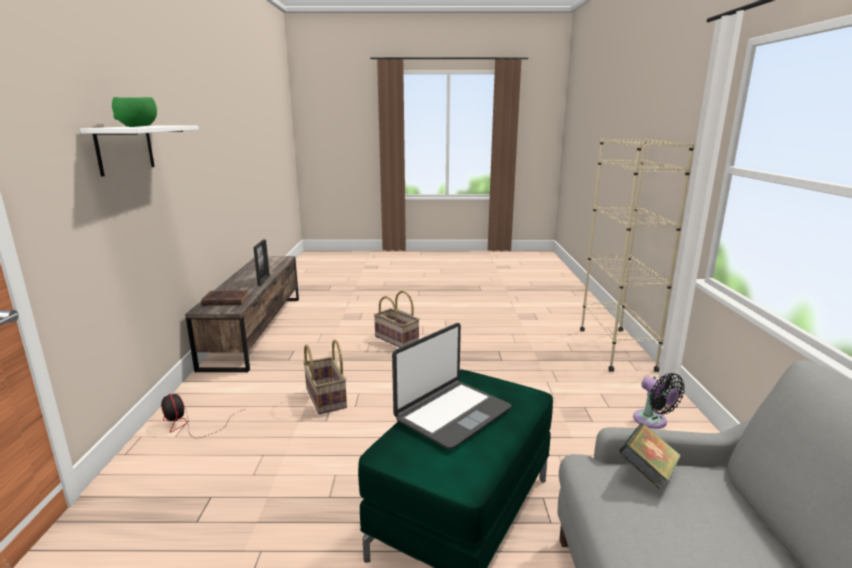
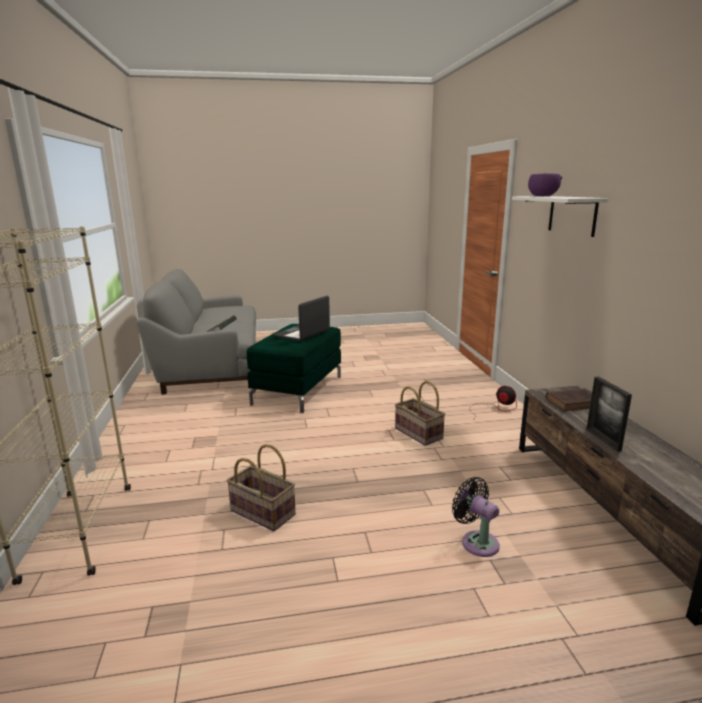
camera: 170 degrees right, 0 degrees up
green bowl [112,97,157,127] -> purple bowl [528,173,562,196]
basket [374,291,420,348] -> basket moved to [227,444,296,531]
black fan [633,373,685,429] -> black fan moved to [452,477,500,557]

